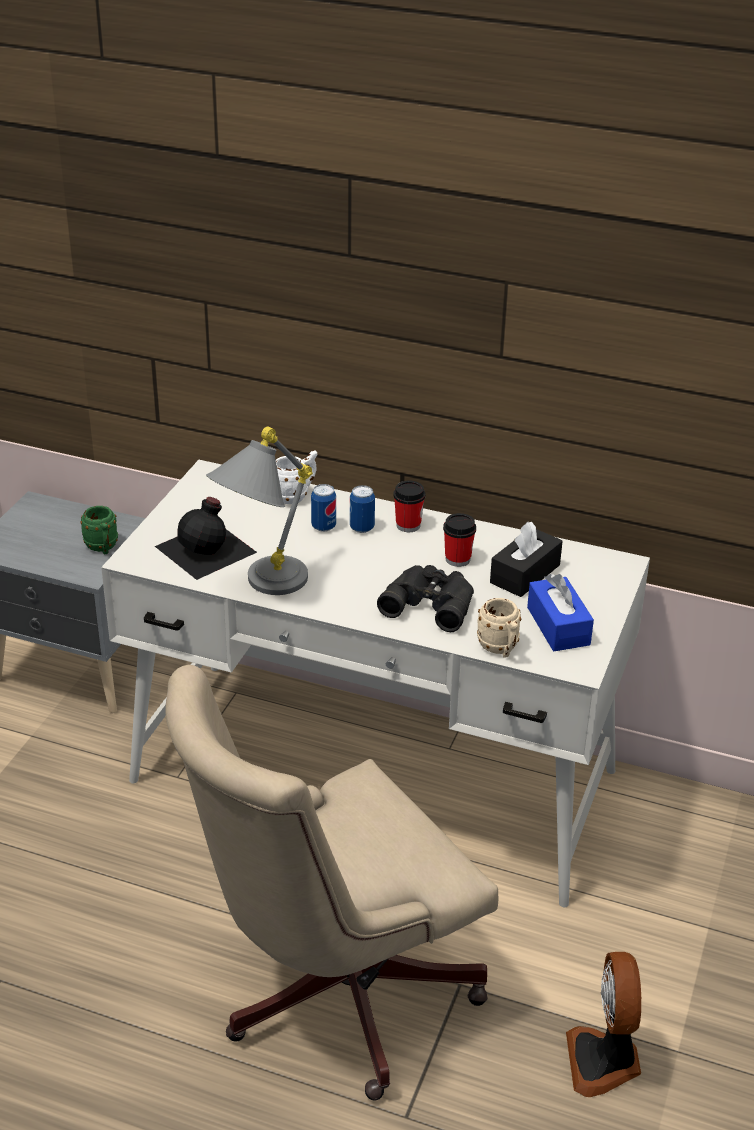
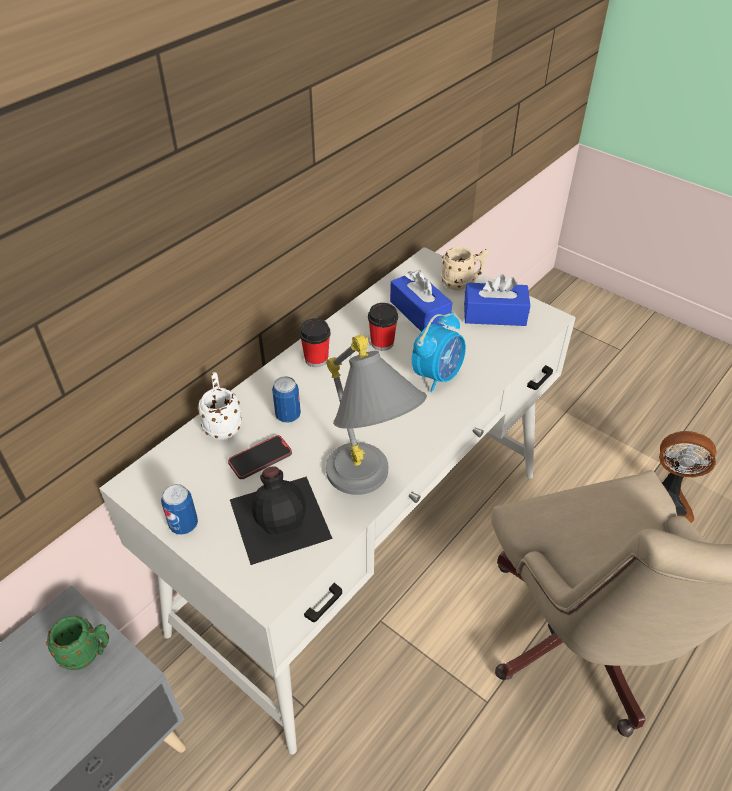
camera: 70 degrees left, 10 degrees up
can [350,485,375,533] -> can moved to [161,484,198,535]
black binoculars [377,565,474,632] -> alarm clock [412,312,466,393]
beige mug [477,598,521,658] -> beige mug moved to [441,247,489,290]
black tissue box [490,522,563,597] -> blue tissue box [390,270,452,332]
none -> phone [228,435,292,479]

